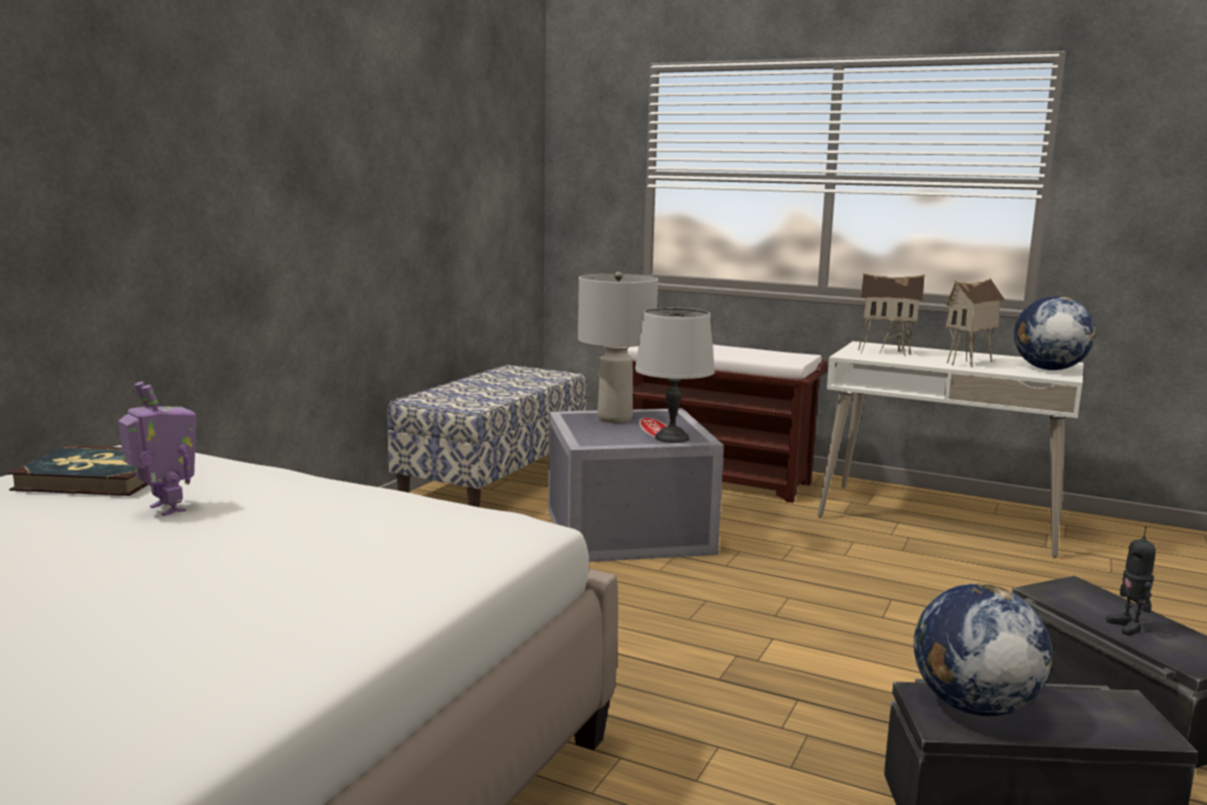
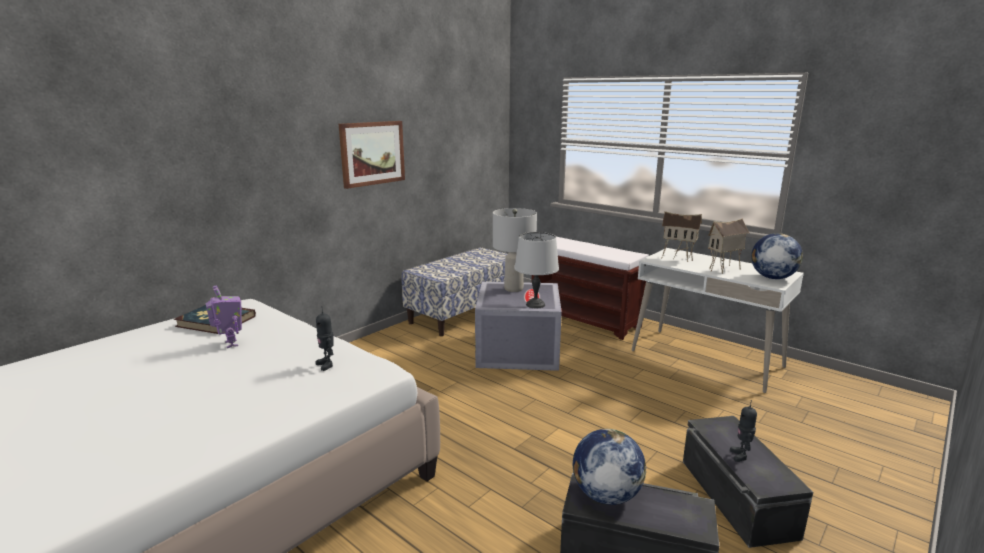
camera: 15 degrees right, 5 degrees up
none -> toy robot [316,306,334,371]
none -> picture [339,121,405,189]

